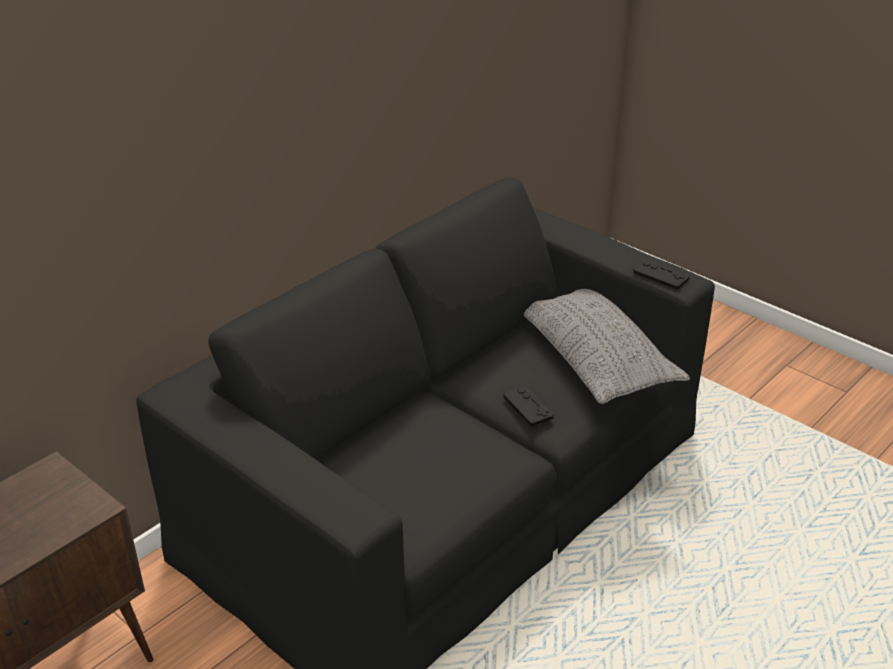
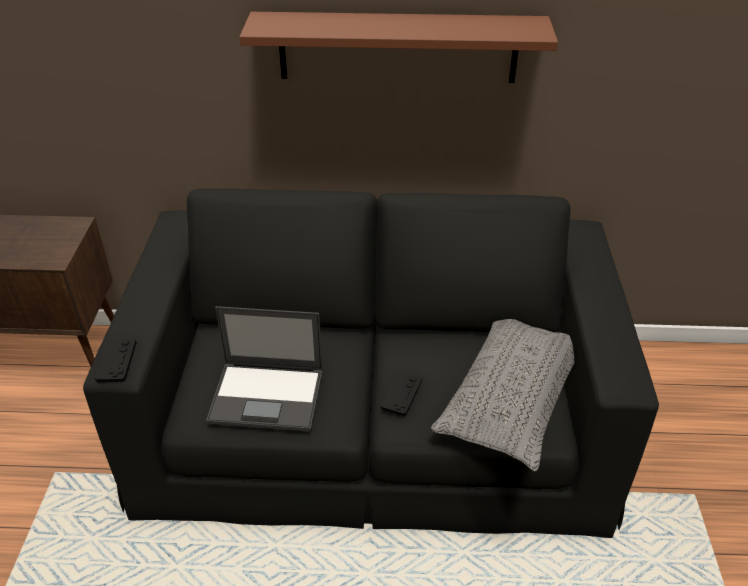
camera: 50 degrees right, 5 degrees up
black game controller [633,260,690,289] -> black game controller moved to [95,339,137,382]
none -> laptop [206,306,323,432]
none -> brown shelf [239,12,558,83]

